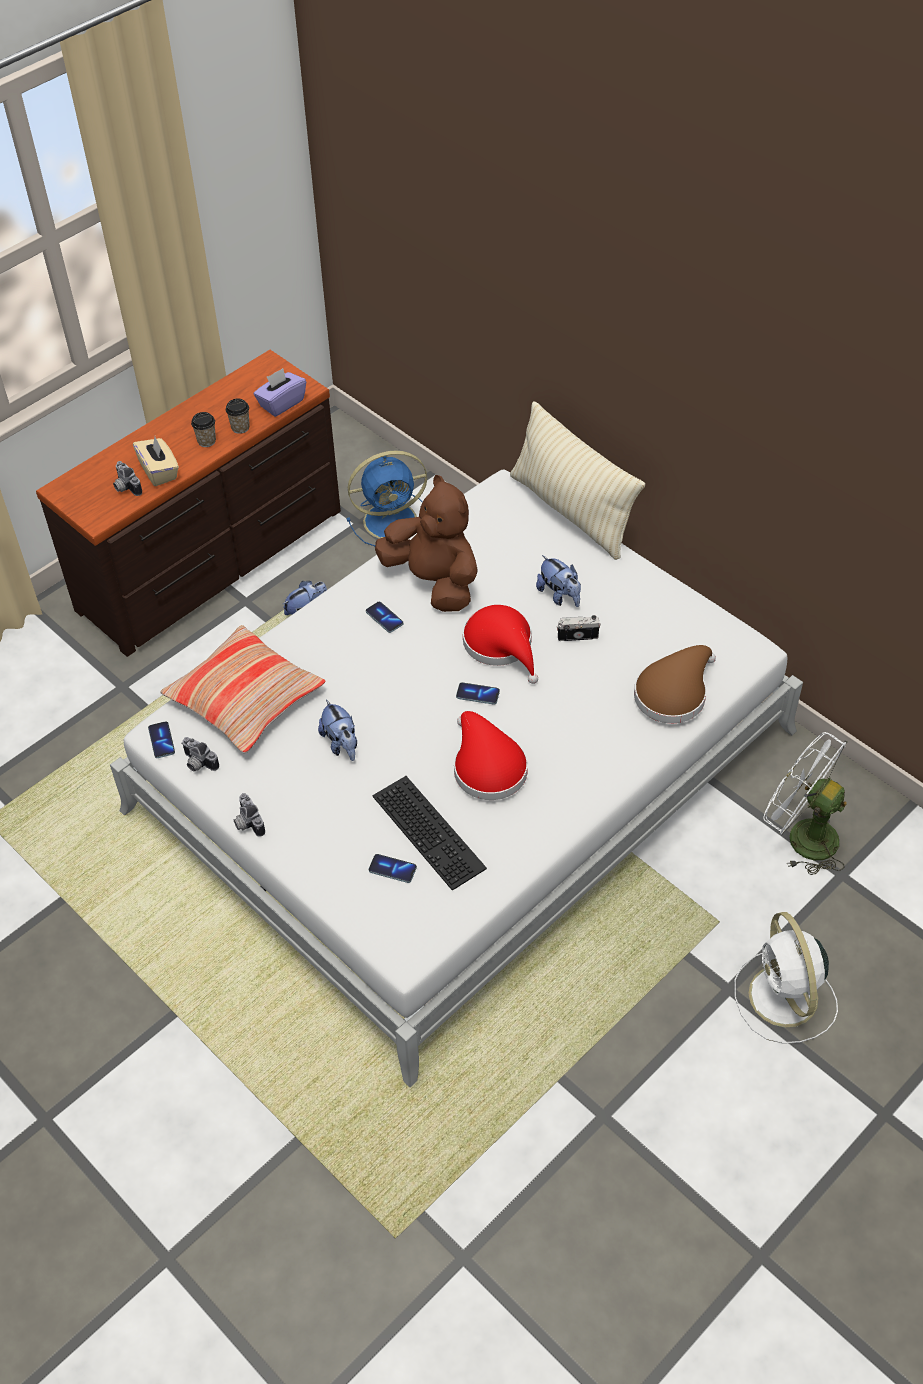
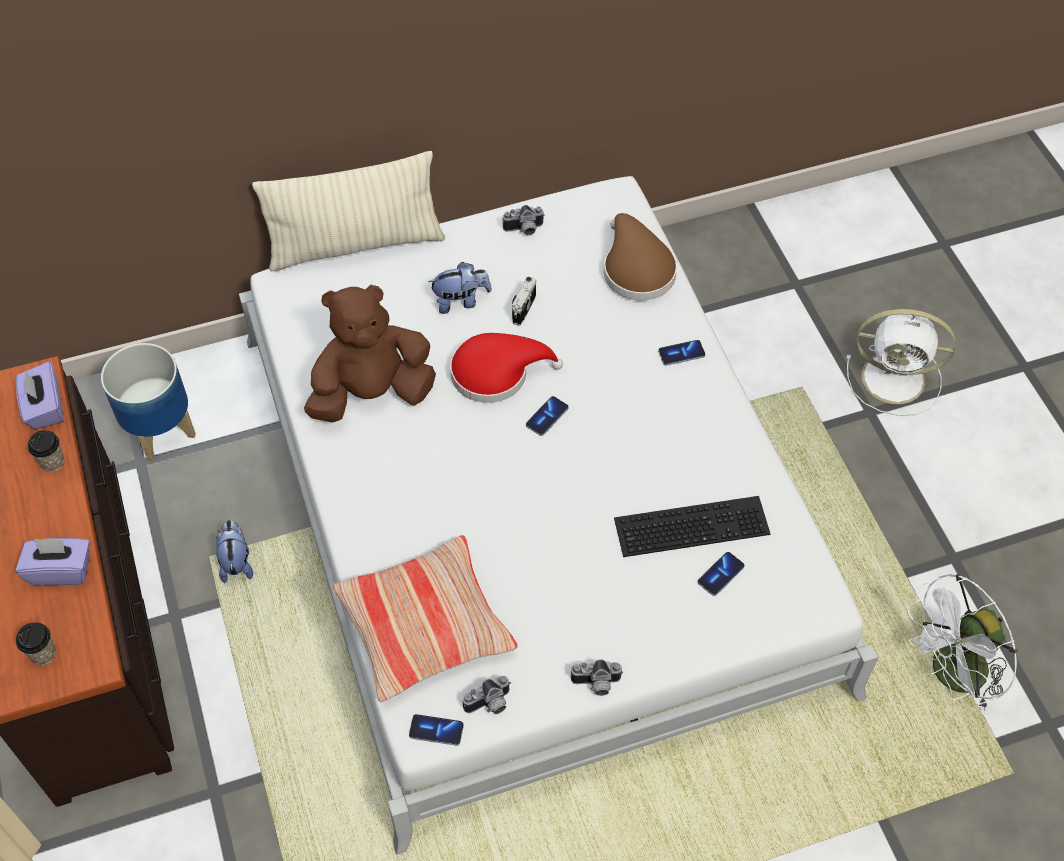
camera: 65 degrees left, 5 degrees up
camera [113,461,142,496] -> camera moved to [502,205,545,235]
beige tissue box [133,437,179,486] -> purple tissue box [16,538,90,586]
cup [191,412,216,447] -> cup moved to [16,622,56,665]
plush toy [318,699,357,761] -> none
blue fan [347,451,427,546] -> planter [101,343,196,461]
phone [366,602,403,633] -> phone moved to [658,340,705,366]
red hat [454,711,528,800] -> none
white fan [763,732,848,875] -> white fan moved to [907,574,1018,711]

